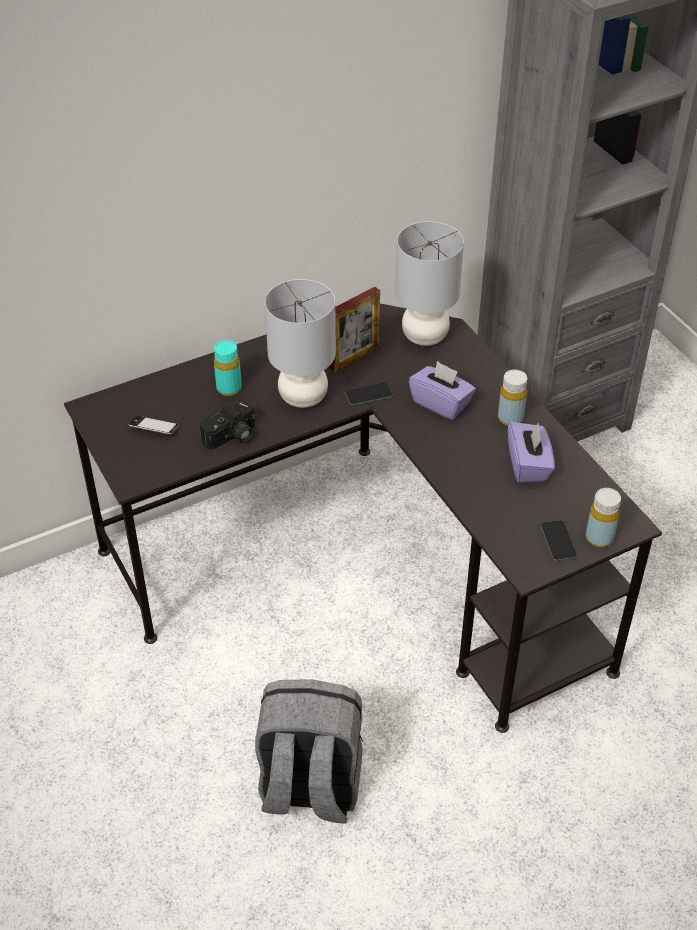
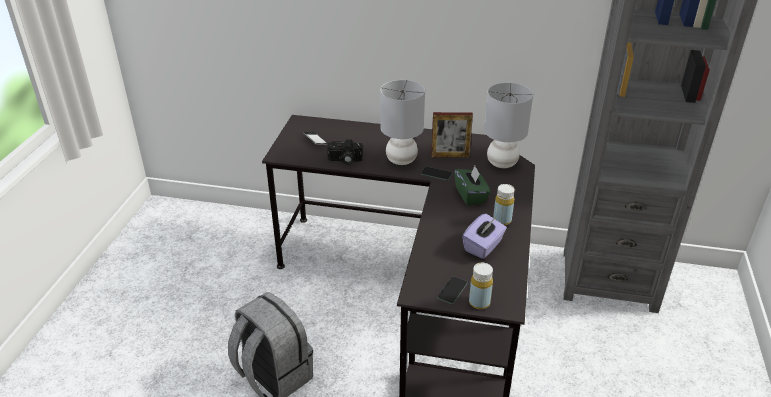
camera: 40 degrees right, 10 degrees down
turquoise bottle [214,340,242,396] -> none
purple tissue box [409,361,476,420] -> green tissue box [454,166,490,206]

